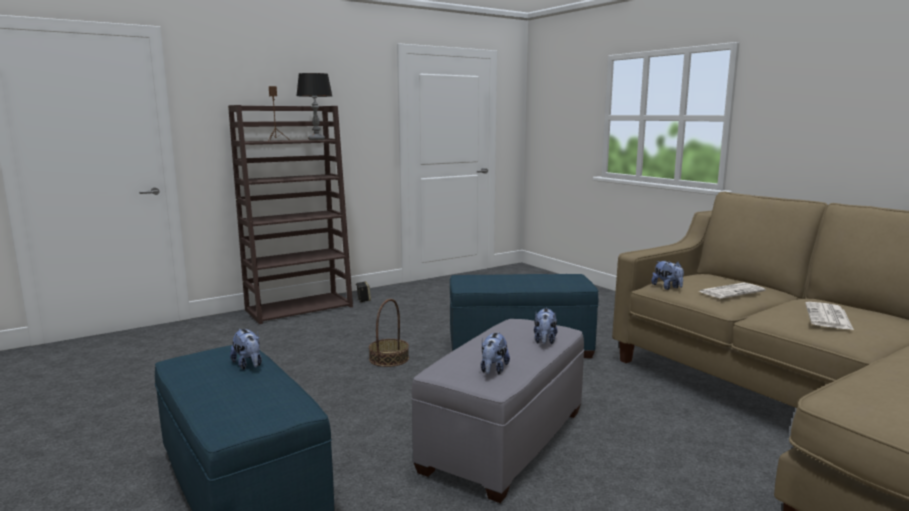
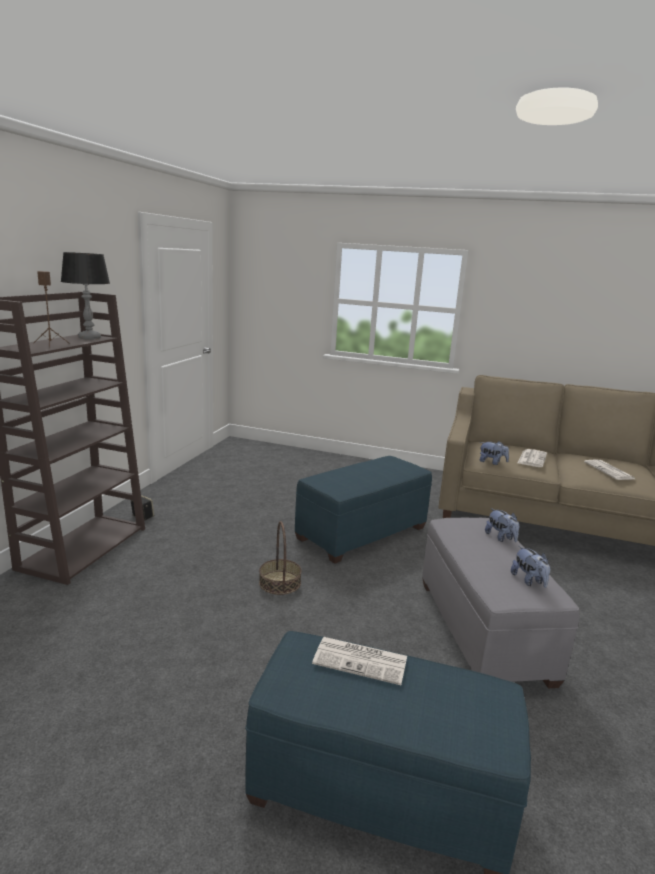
camera: 40 degrees left, 5 degrees up
plush toy [230,329,262,370] -> newspaper [312,637,407,685]

